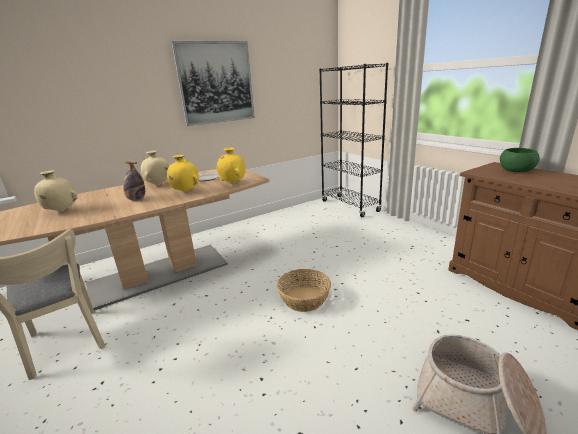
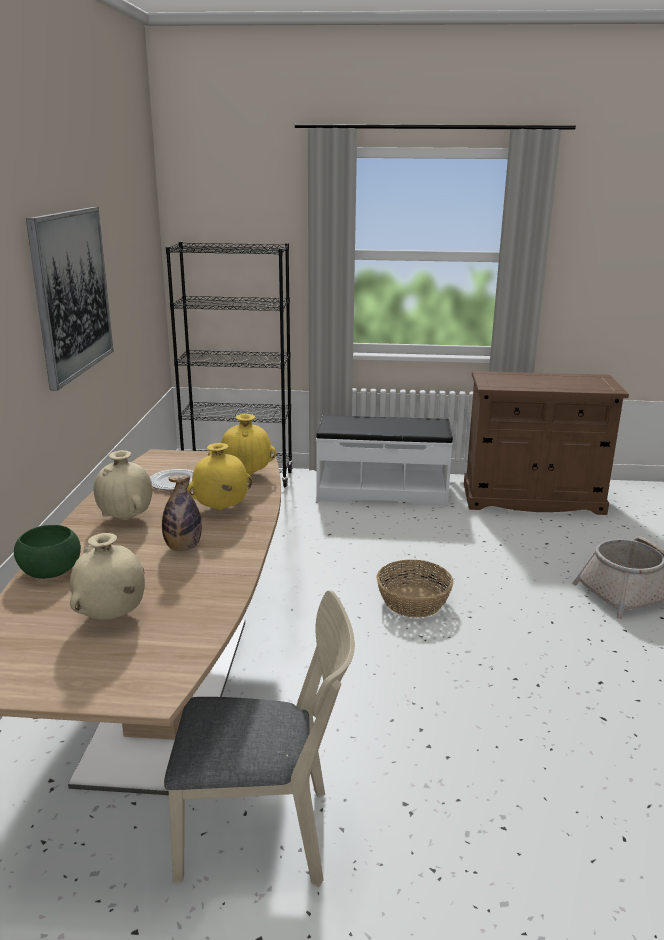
camera: 55 degrees left, 0 degrees up
green bowl [500,148,540,173] -> green bowl moved to [14,525,81,579]
none -> white bench [316,415,453,506]

